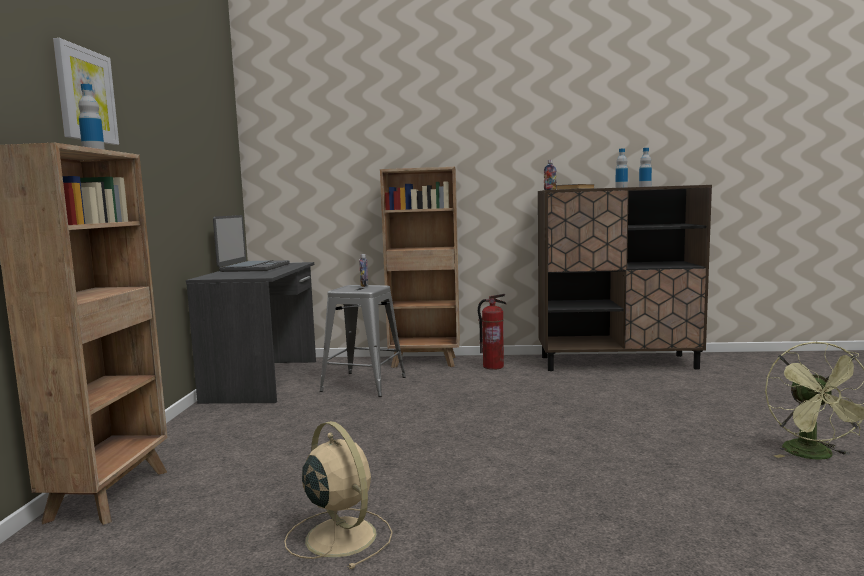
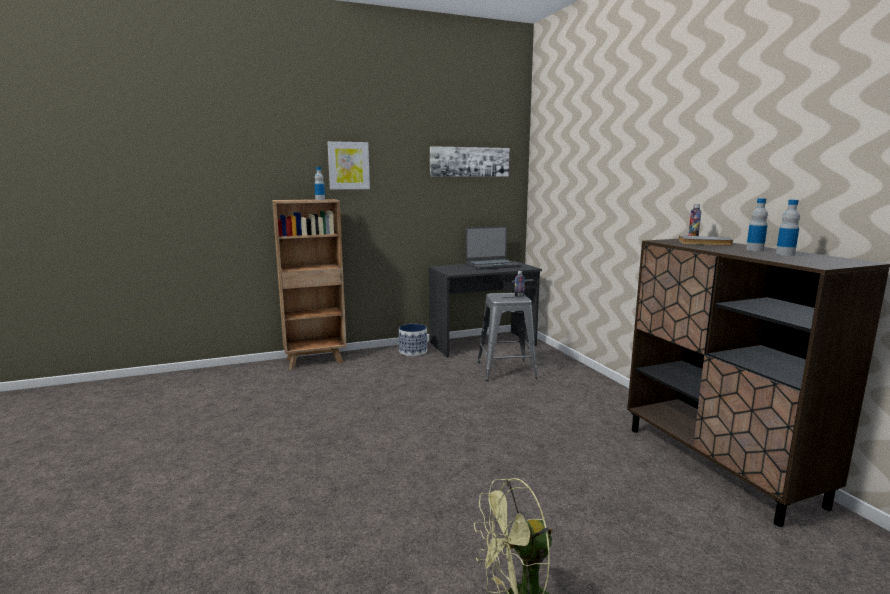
camera: 65 degrees right, 5 degrees up
beige fan [284,421,393,569] -> none
brown bookcase [380,167,460,368] -> none
fire extinguisher [478,294,507,370] -> none
none -> planter [399,324,427,356]
none -> picture [430,146,509,177]

